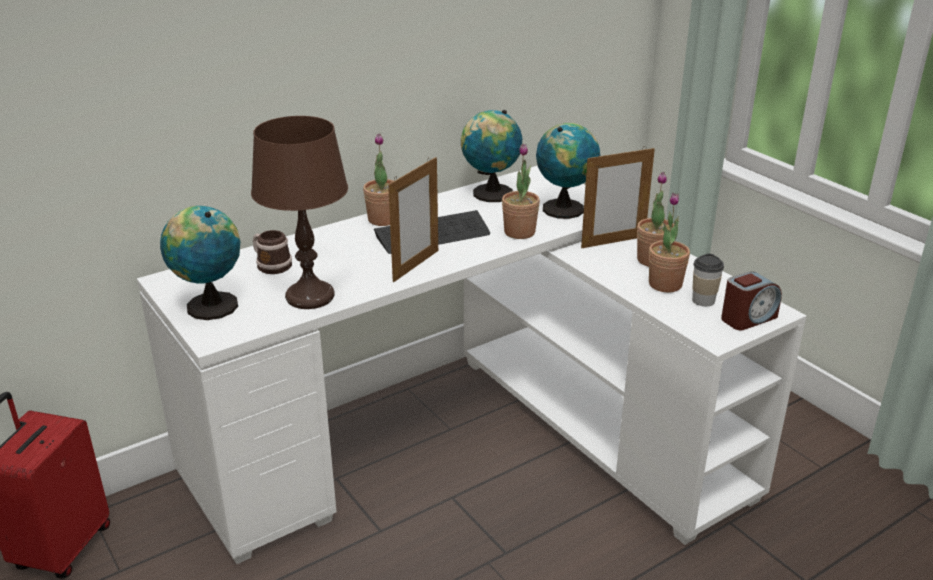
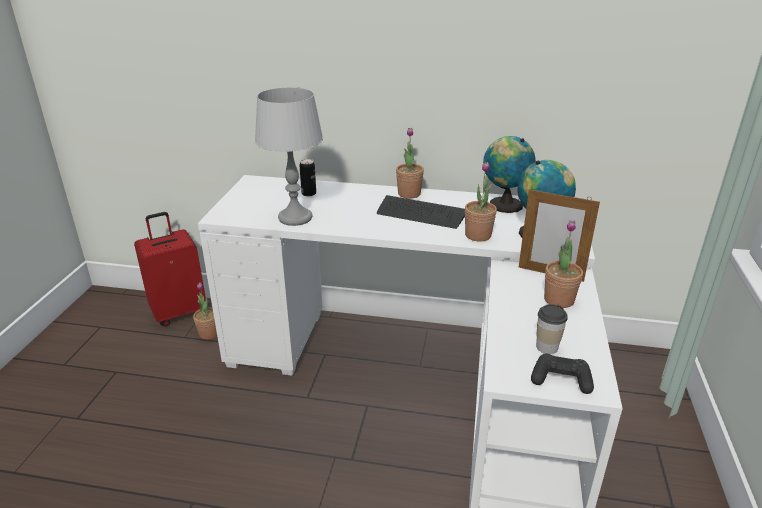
camera: 45 degrees right, 0 degrees up
globe [160,206,241,320] -> none
brown table lamp [251,116,348,309] -> grey table lamp [255,87,323,226]
mug [253,230,292,274] -> can [299,159,316,196]
picture frame [388,157,438,282] -> none
potted plant [649,193,690,292] -> potted plant moved to [193,282,217,340]
alarm clock [721,271,782,330] -> black game controller [531,353,594,394]

